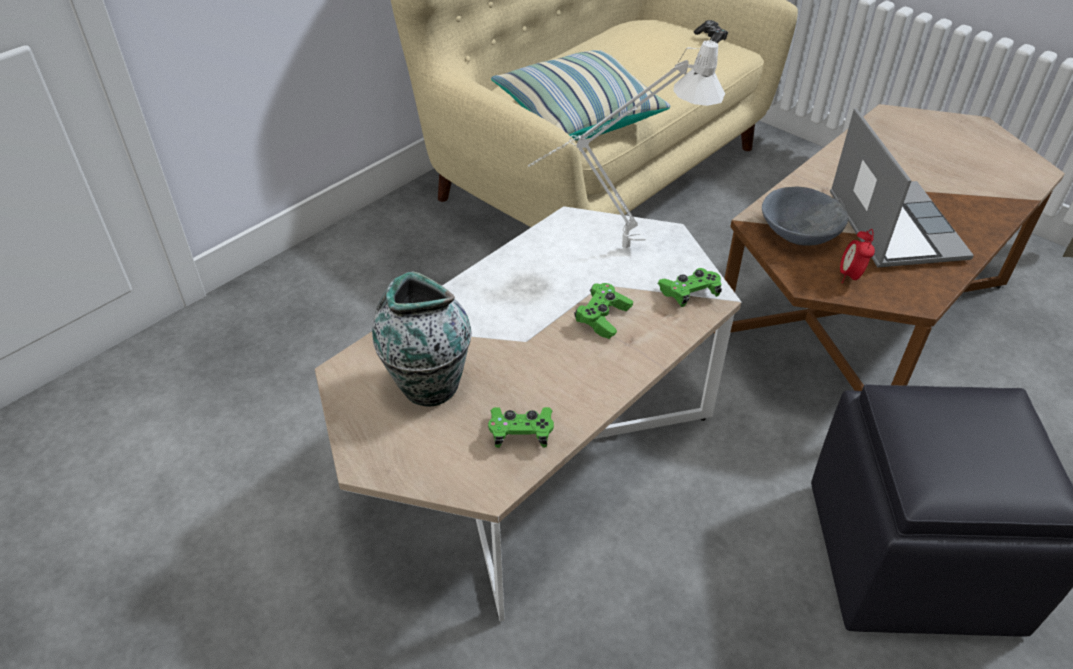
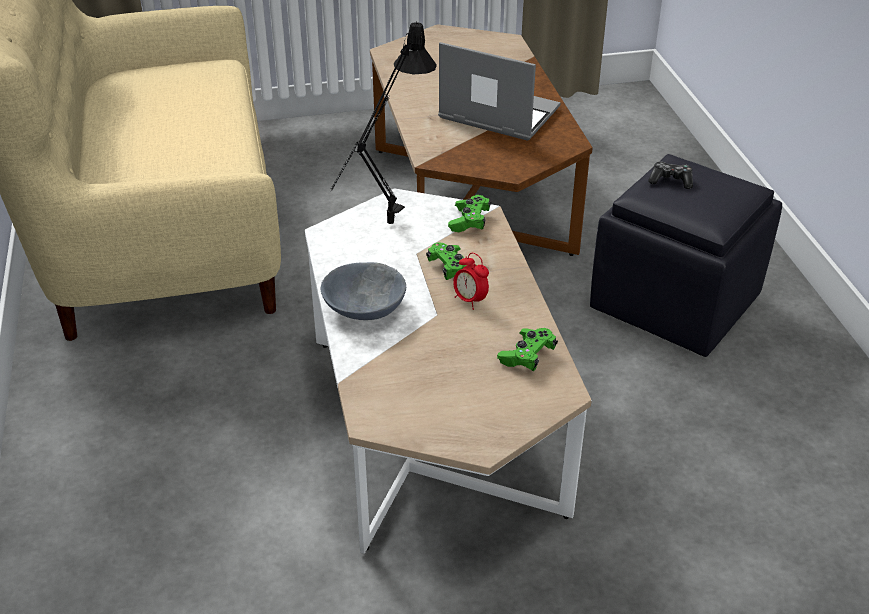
camera: 55 degrees left, 5 degrees down
vase [372,271,472,407] -> none
pillow [491,50,670,140] -> none
white table lamp [527,39,725,248] -> black table lamp [331,22,437,224]
game controller [694,20,728,44] -> game controller moved to [648,161,693,189]
grey bowl [762,187,848,246] -> grey bowl moved to [321,262,406,320]
alarm clock [840,229,875,283] -> alarm clock moved to [453,253,489,310]

